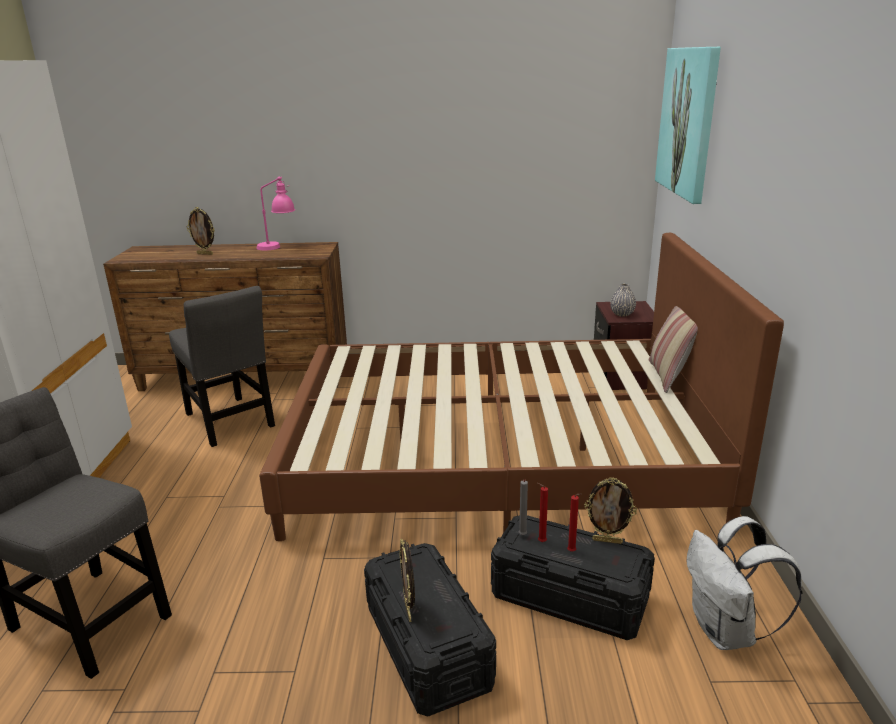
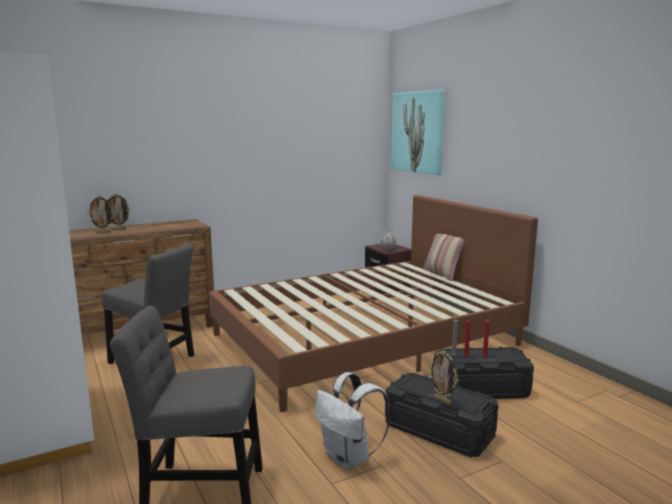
camera: 30 degrees left, 10 degrees down
pink table lamp [257,177,295,251] -> none
picture frame [584,478,637,544] -> picture frame moved to [108,193,131,230]
white backpack [686,516,803,650] -> white backpack moved to [315,372,391,470]

